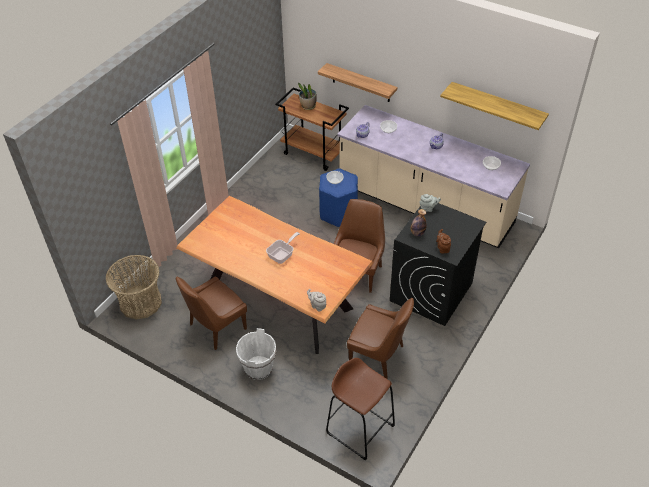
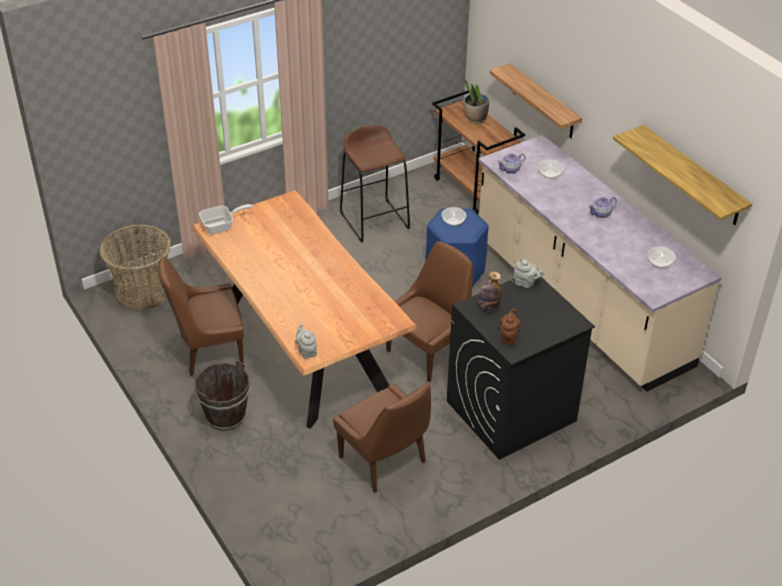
camera: 25 degrees right, 5 degrees down
white bucket [236,328,276,380] -> brown bucket [194,360,250,431]
frying pan [266,232,300,264] -> frying pan moved to [199,204,253,234]
brown stool [326,358,395,460] -> brown stool moved to [340,125,410,243]

